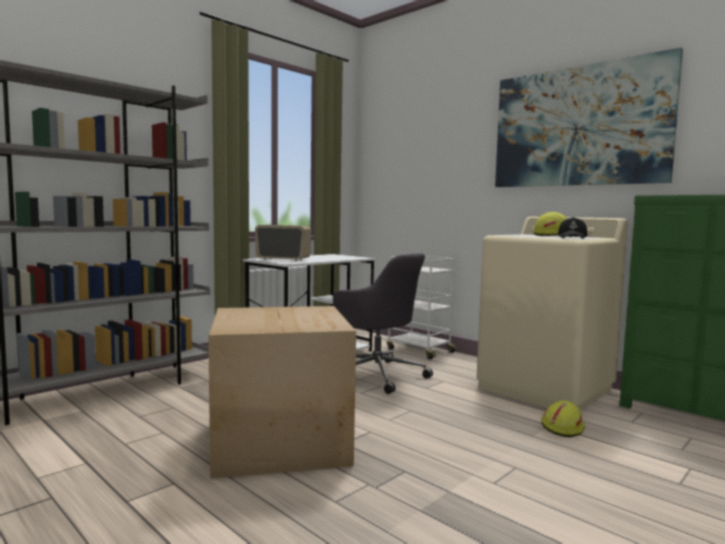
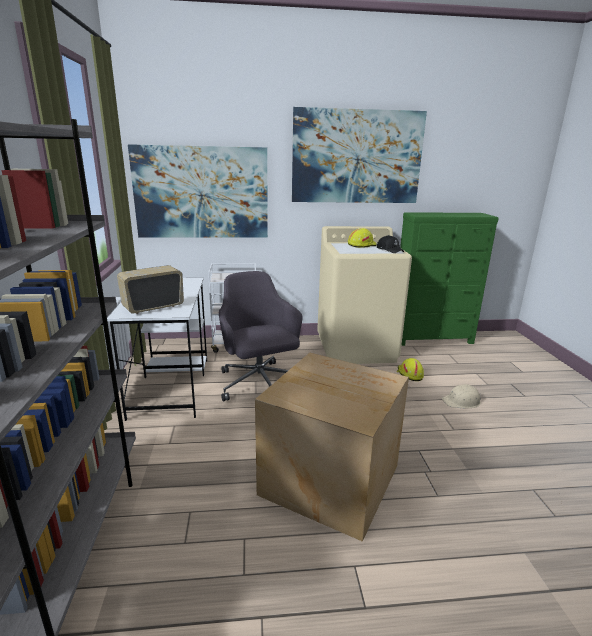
camera: 50 degrees left, 15 degrees up
grey office chair [333,253,433,394] -> grey office chair turned 105 degrees counterclockwise [219,271,302,401]
none -> picture [128,144,268,237]
none -> beige hard hat [442,384,481,409]

